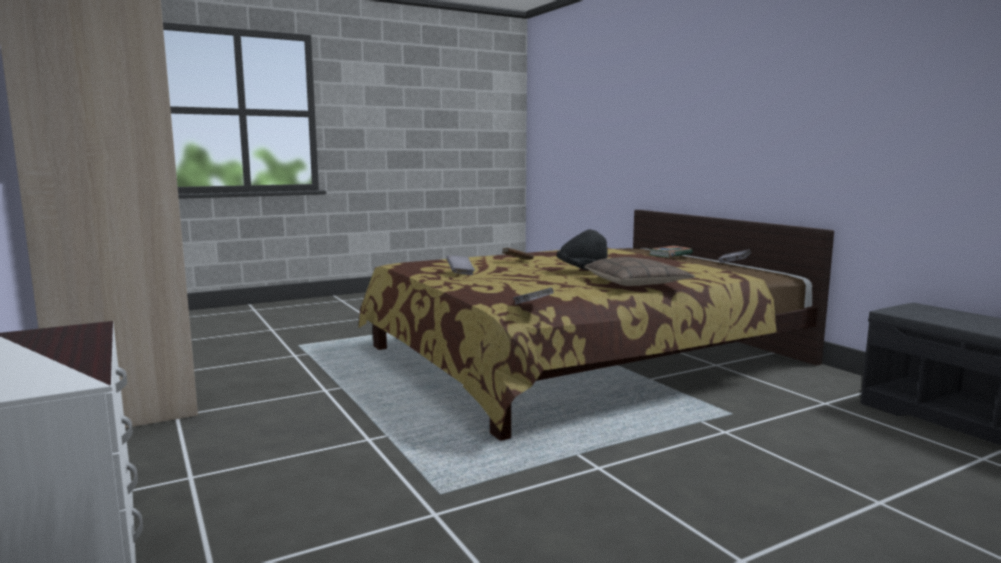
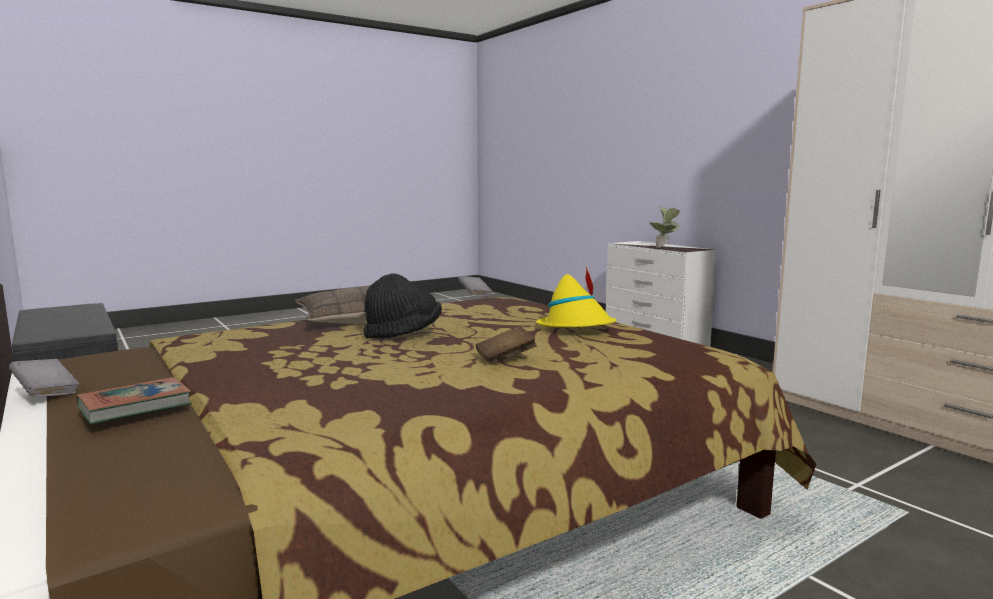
camera: 175 degrees right, 0 degrees up
grey book [446,255,475,275] -> yellow hat [536,267,617,327]
none -> potted plant [650,206,680,248]

